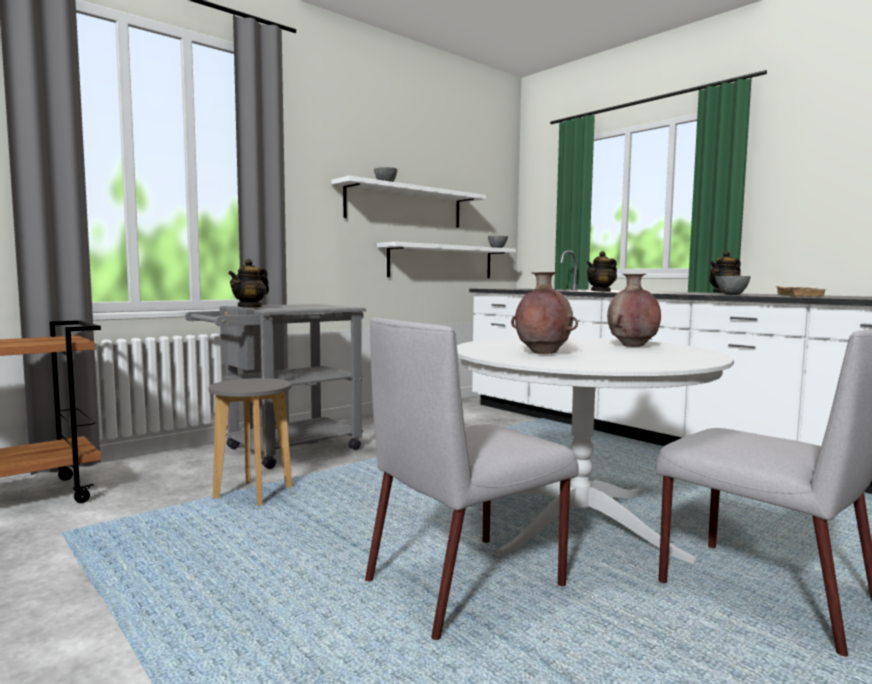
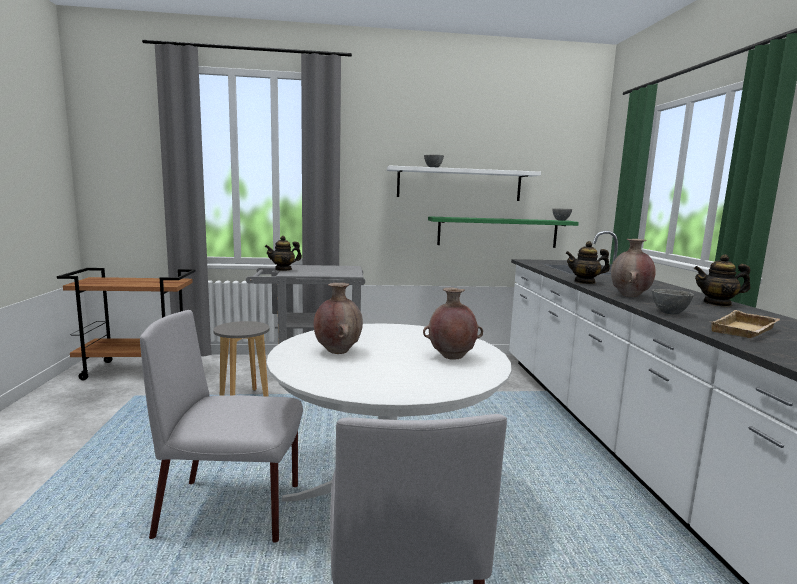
camera: 35 degrees right, 5 degrees up
white shelf [377,242,516,278] -> green shelf [428,216,579,248]
none -> brown vase [611,239,656,297]

